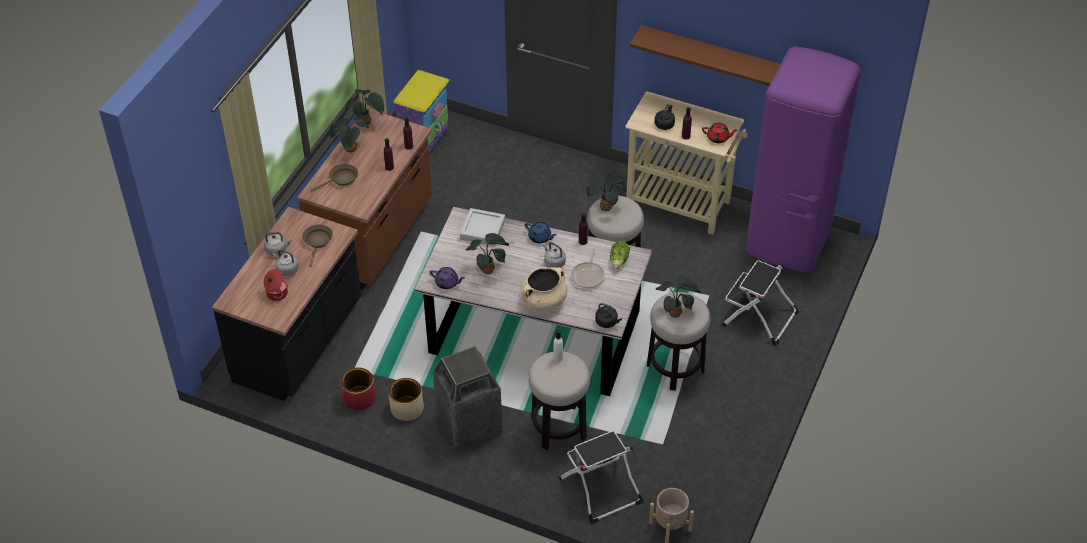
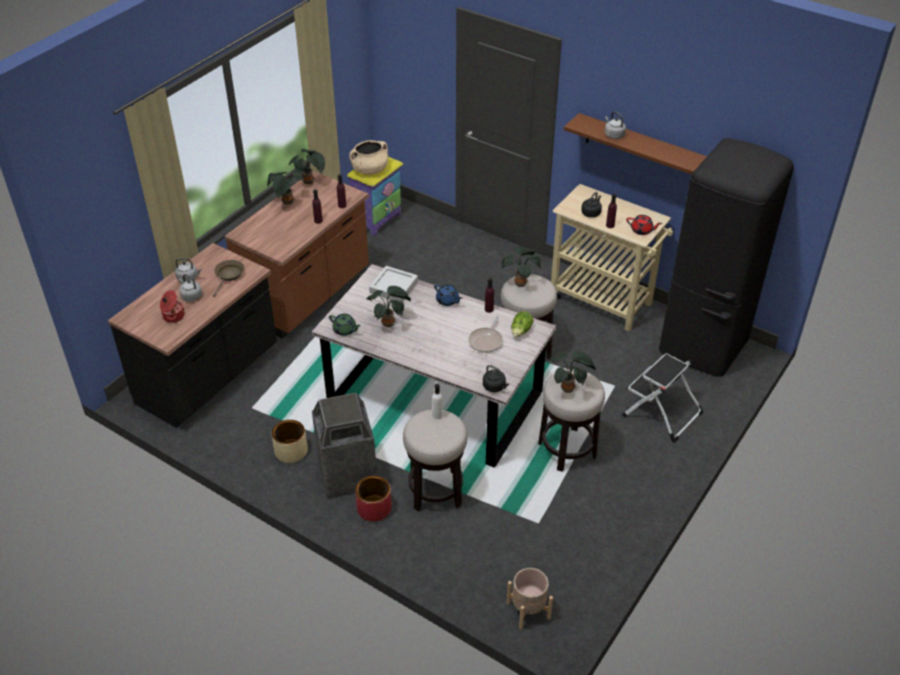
camera: 10 degrees right, 5 degrees down
brown frying pan [311,164,358,192] -> none
red planter [340,368,376,410] -> red planter moved to [355,476,392,521]
purple teapot [430,267,465,289] -> green teapot [329,314,361,336]
beige cooking pot [521,267,567,311] -> beige cooking pot moved to [349,140,388,175]
grey kettle [543,242,566,268] -> grey kettle moved to [605,111,626,139]
step ladder [558,431,644,525] -> none
purple fridge [746,46,861,272] -> black fridge [659,138,794,377]

